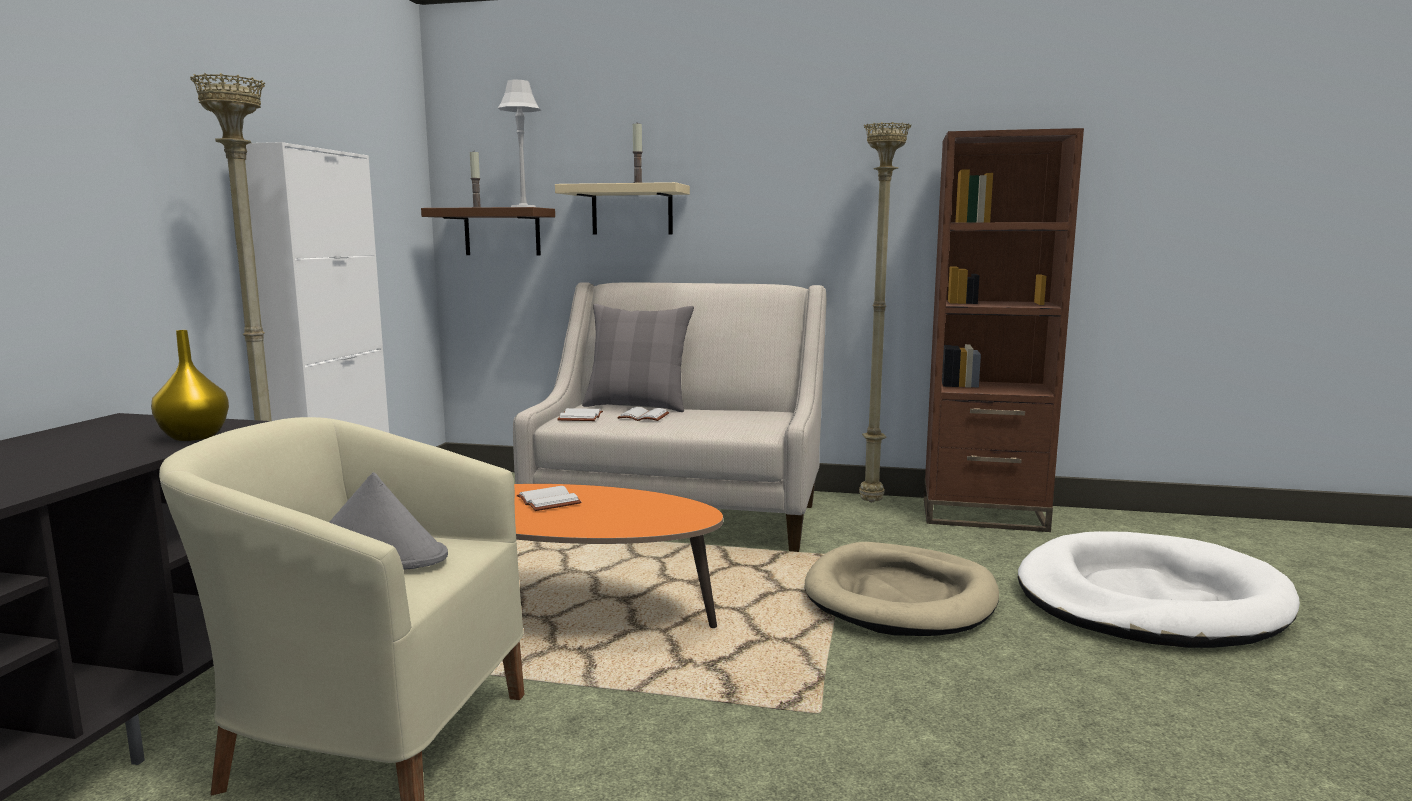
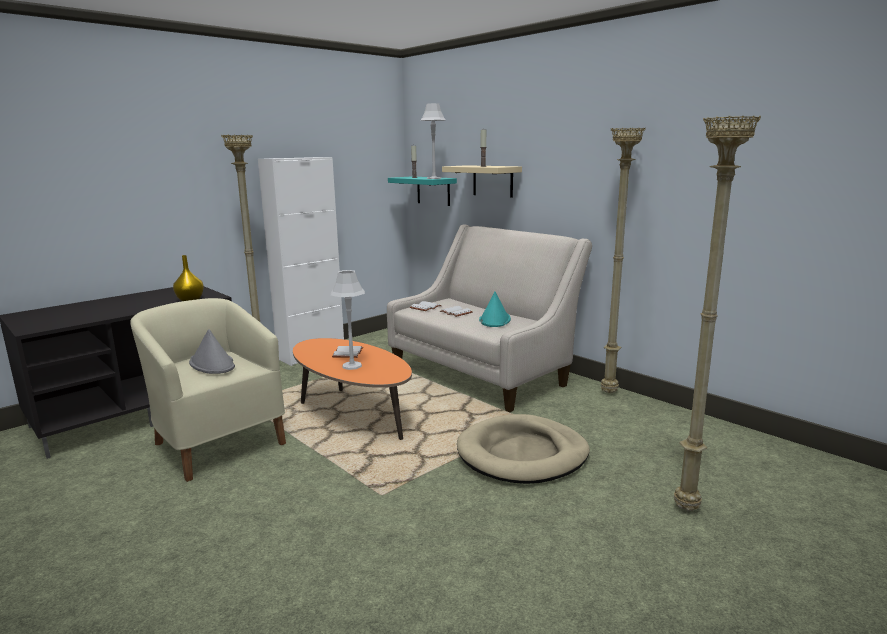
camera: 35 degrees right, 5 degrees up
brown shelf [421,207,555,256] -> turquoise shelf [388,176,457,206]
grey pillow [582,304,694,412] -> none
brown bookcase [924,128,1084,532] -> none
white dog bed [1018,531,1300,648] -> beige floor lamp [674,115,761,511]
none -> grey table lamp [331,270,365,370]
none -> turquoise hat [479,291,511,327]

